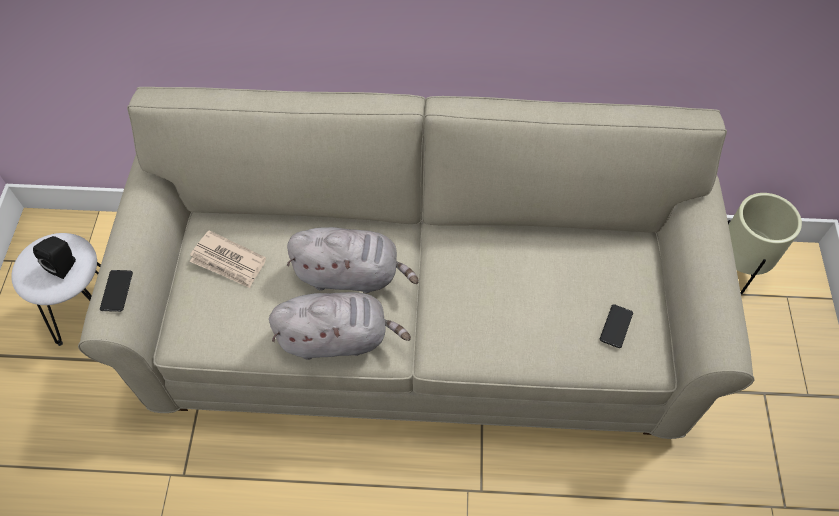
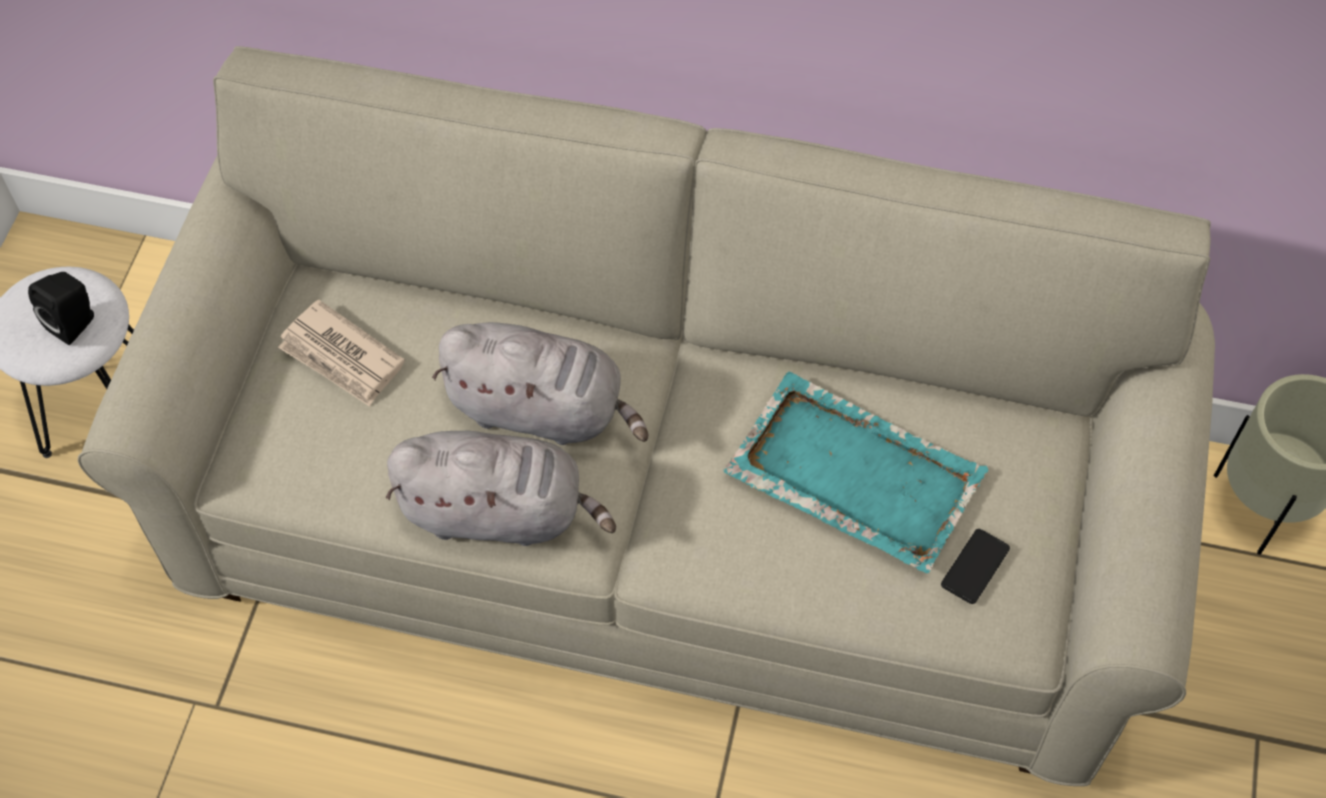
camera: 10 degrees right, 0 degrees up
phone [100,270,133,312] -> none
none -> turquoise tray [724,371,988,573]

